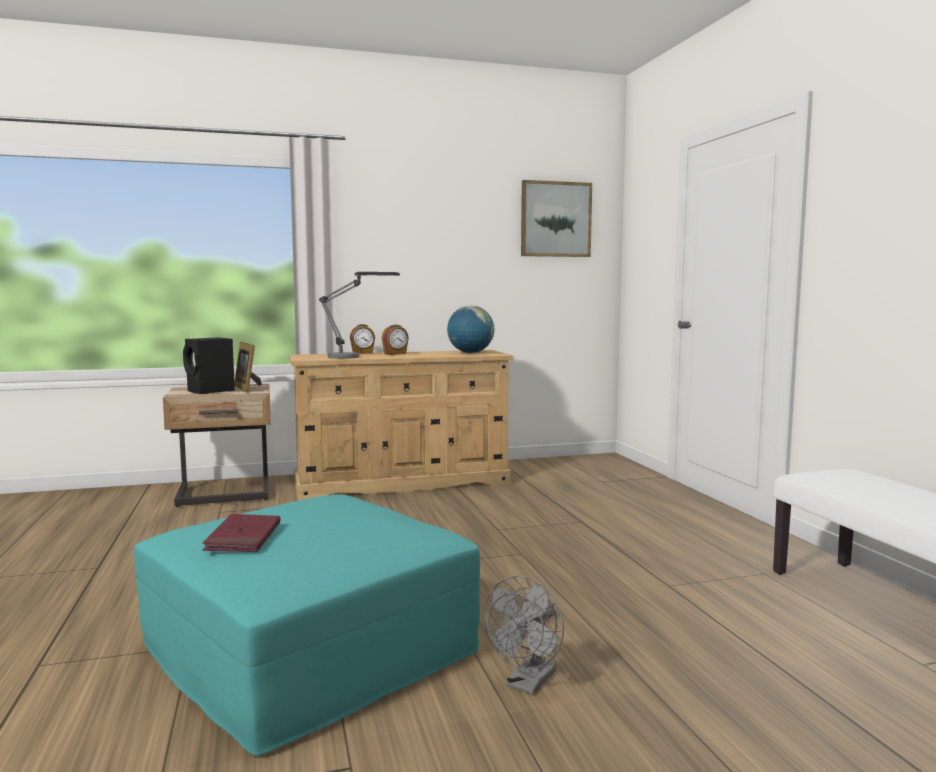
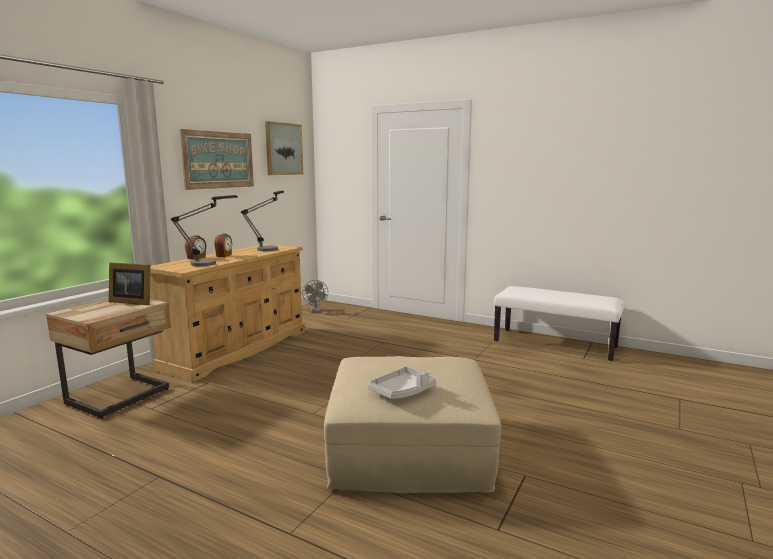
camera: 45 degrees left, 5 degrees up
turquoise ottoman [134,495,480,756] -> beige ottoman [324,356,501,493]
black speaker [183,337,235,394] -> none
red book [203,514,280,552] -> grey tray [368,367,437,399]
globe [447,305,494,353] -> table lamp [241,191,284,251]
grey fan [484,576,564,695] -> grey fan moved to [302,280,328,313]
none -> picture [180,129,254,190]

